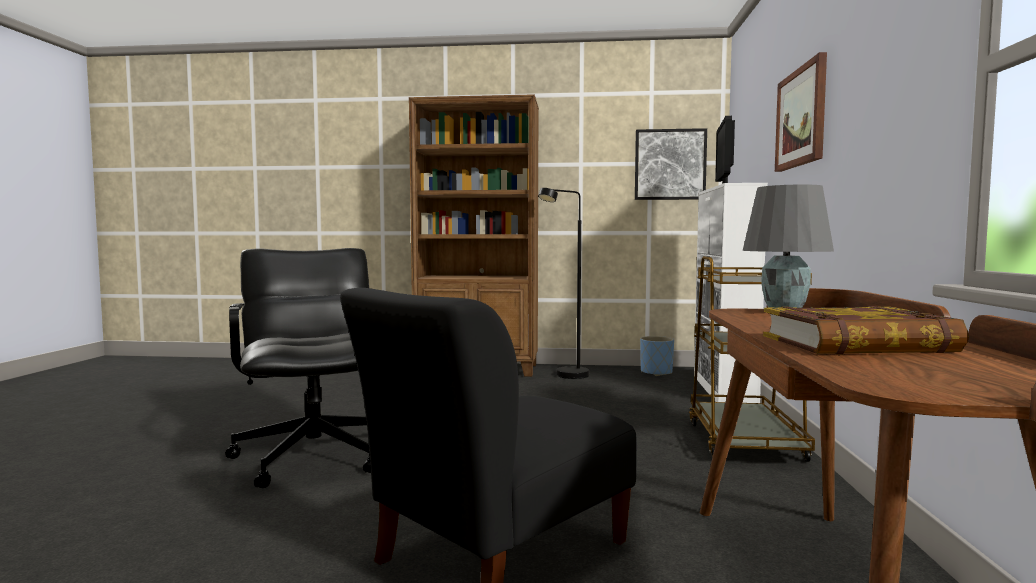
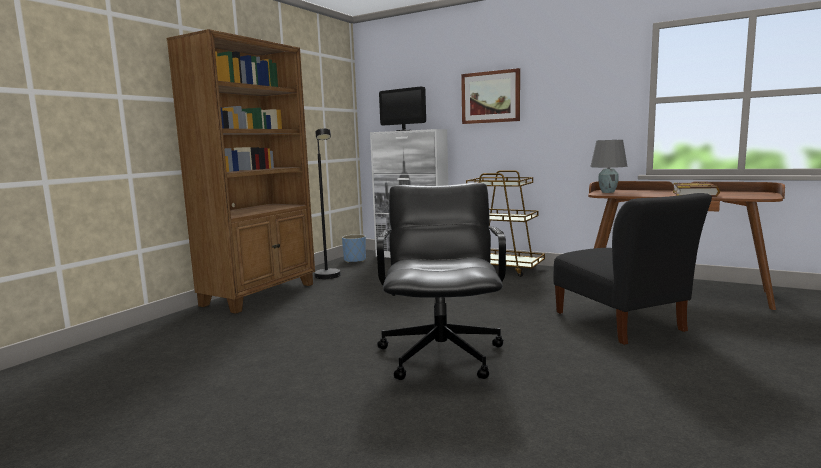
camera: 65 degrees left, 5 degrees up
black office chair [225,248,371,488] -> black office chair turned 90 degrees clockwise [377,183,506,380]
picture [635,128,707,200] -> none

